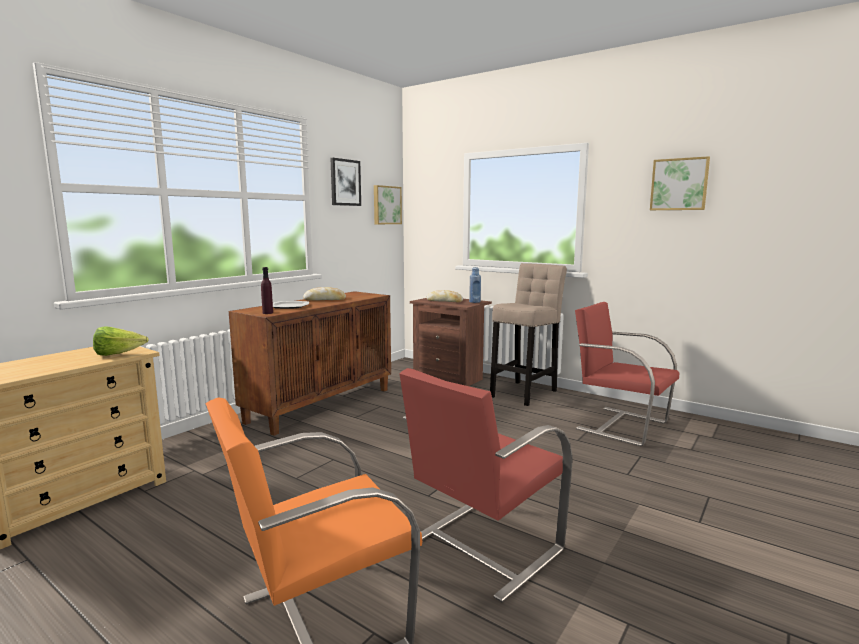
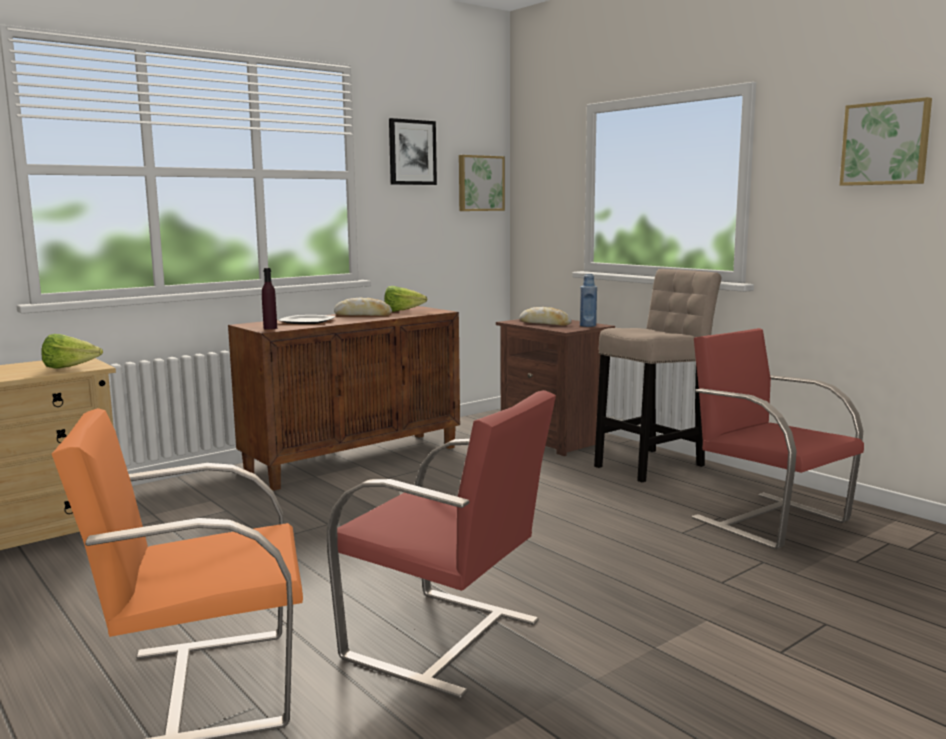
camera: 15 degrees right, 0 degrees up
red chair [399,368,573,602] -> red chair turned 120 degrees counterclockwise [326,390,556,699]
none -> lettuce [384,286,427,312]

